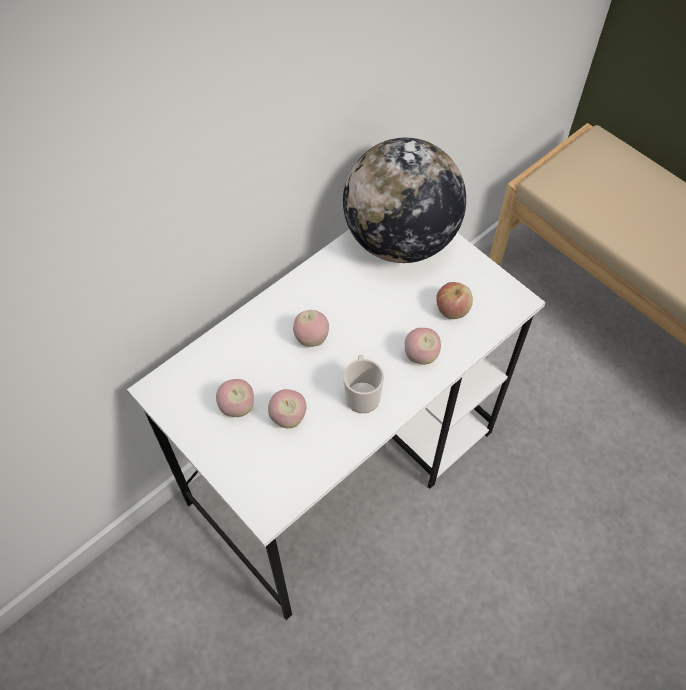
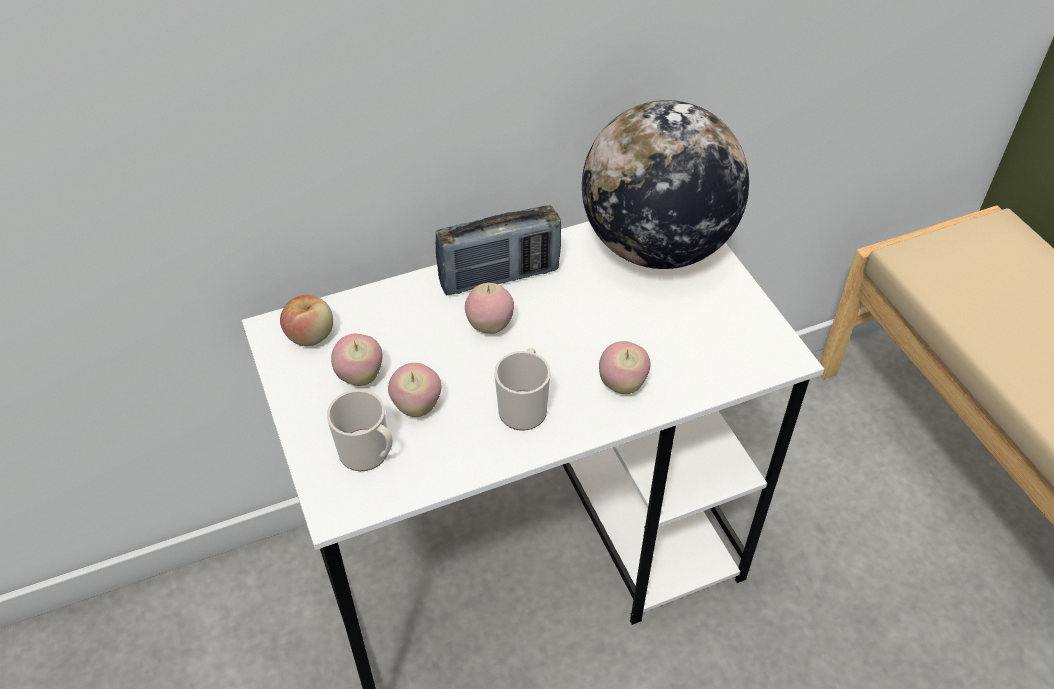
camera: 20 degrees right, 10 degrees down
apple [436,282,473,319] -> apple moved to [280,295,333,346]
none -> mug [327,390,393,471]
none -> radio [436,205,561,295]

